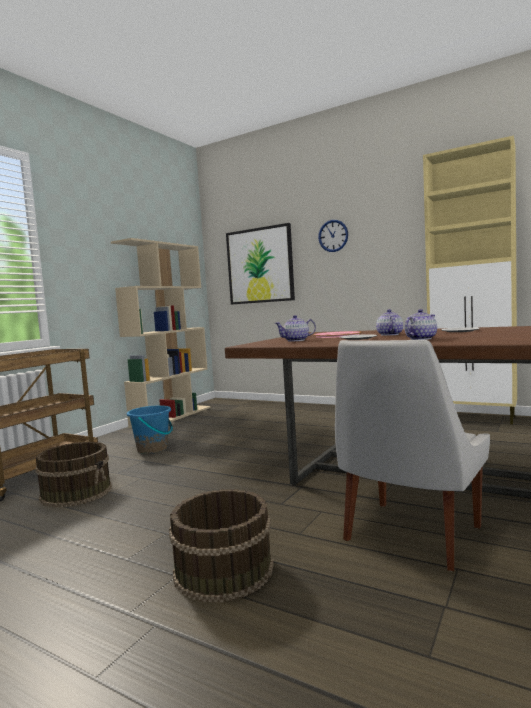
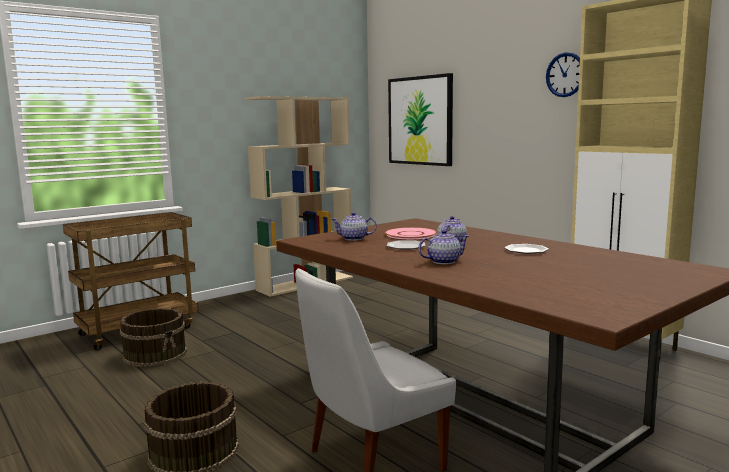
camera: 20 degrees right, 5 degrees up
blue bucket [127,405,173,454] -> none
wall clock [318,220,348,252] -> wall clock moved to [546,52,580,97]

